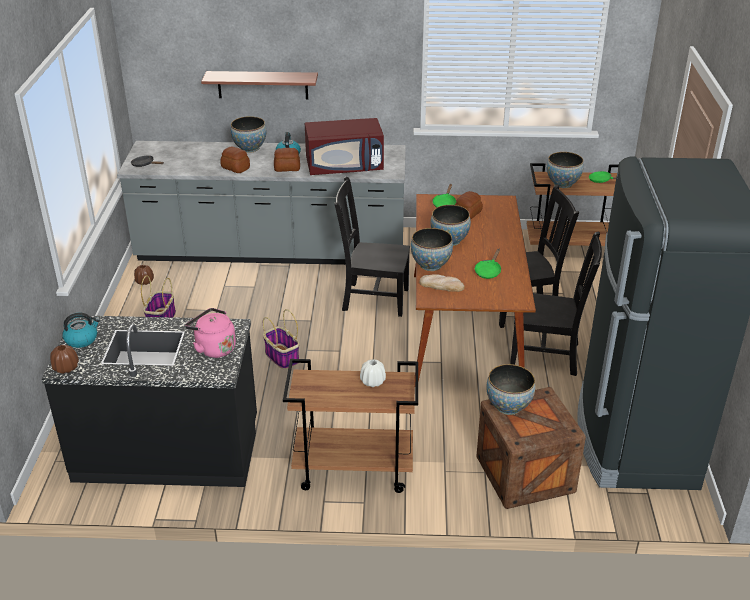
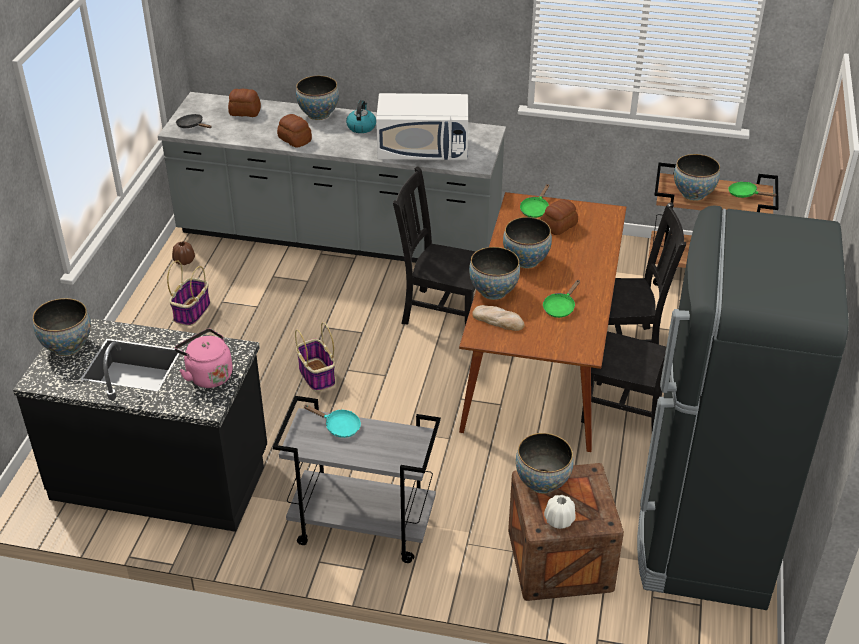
camera: 10 degrees right, 5 degrees up
brown vase [50,345,79,374] -> none
kettle [62,313,100,348] -> bowl [33,298,91,356]
shelf [201,71,318,100] -> none
bread [274,148,300,172] -> bread moved to [228,89,261,117]
brown cart [283,359,418,493] -> grey cart [273,396,441,563]
red microwave [305,118,384,175] -> white microwave [376,93,468,160]
white vase [360,359,386,387] -> white vase moved to [544,495,576,529]
none -> turquoise frying pan [304,405,361,438]

